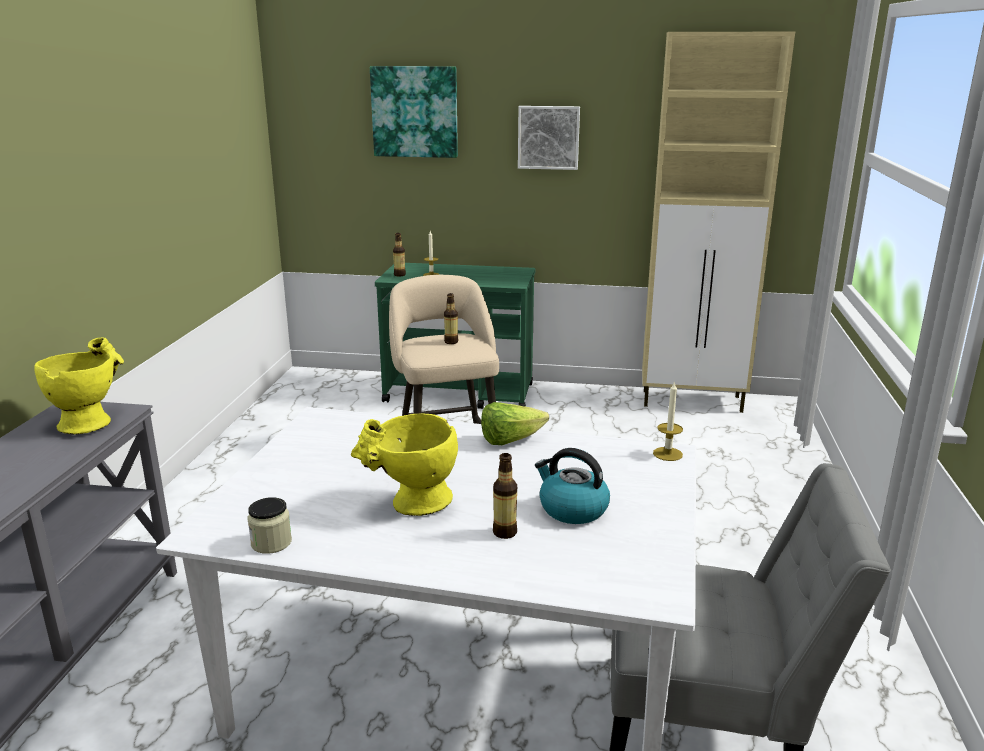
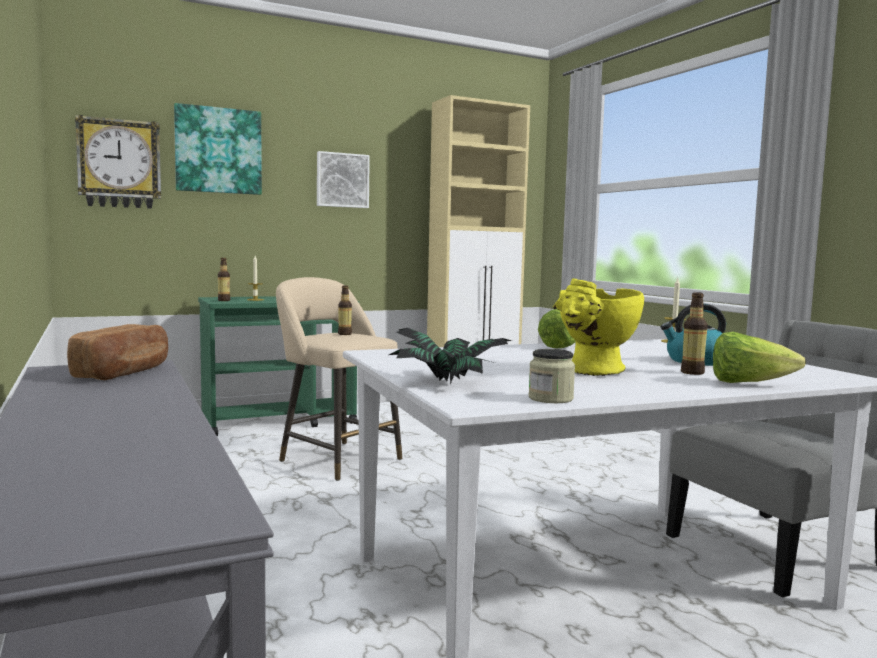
camera: 35 degrees left, 15 degrees down
yellow vase [34,337,124,435] -> bread [67,324,168,380]
none -> wall clock [75,115,161,209]
none -> potted plant [389,328,512,384]
none -> lettuce [713,332,806,383]

